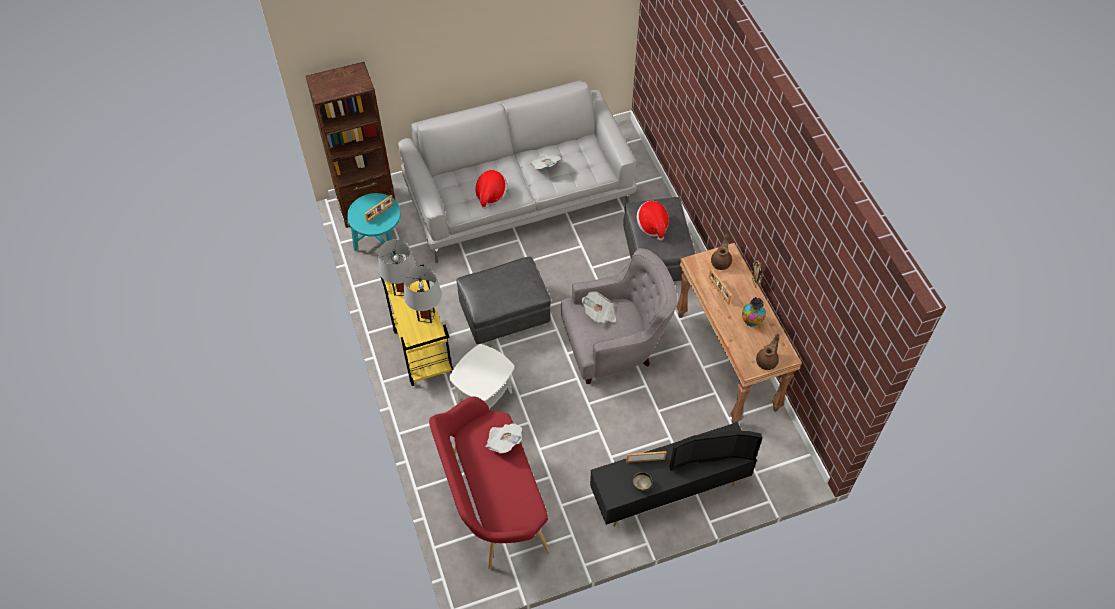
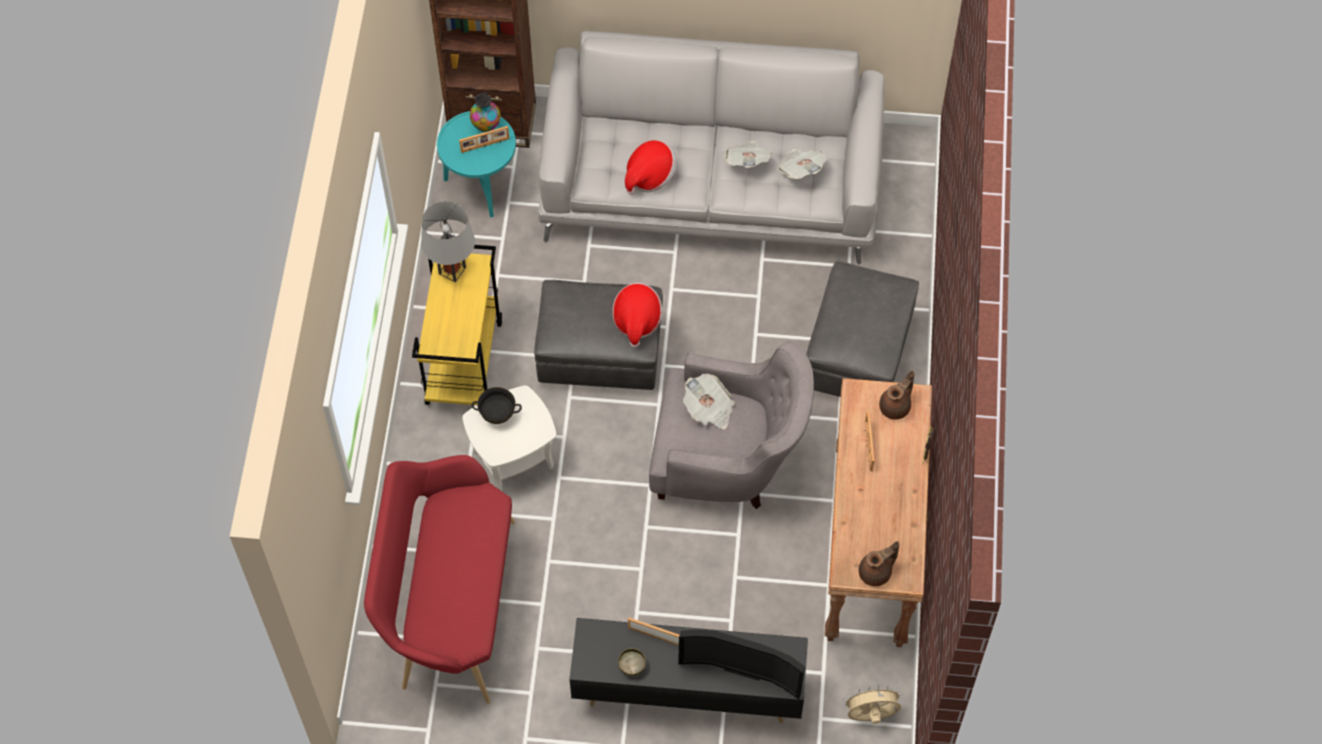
camera: 25 degrees right, 5 degrees up
grey table lamp [404,266,442,323] -> none
newspaper [486,423,522,453] -> newspaper moved to [776,148,828,179]
hat [637,201,669,241] -> hat moved to [612,283,662,347]
vase [742,297,766,327] -> vase moved to [470,92,501,132]
none -> black bowl [472,387,522,424]
none -> beige fan [842,685,903,724]

